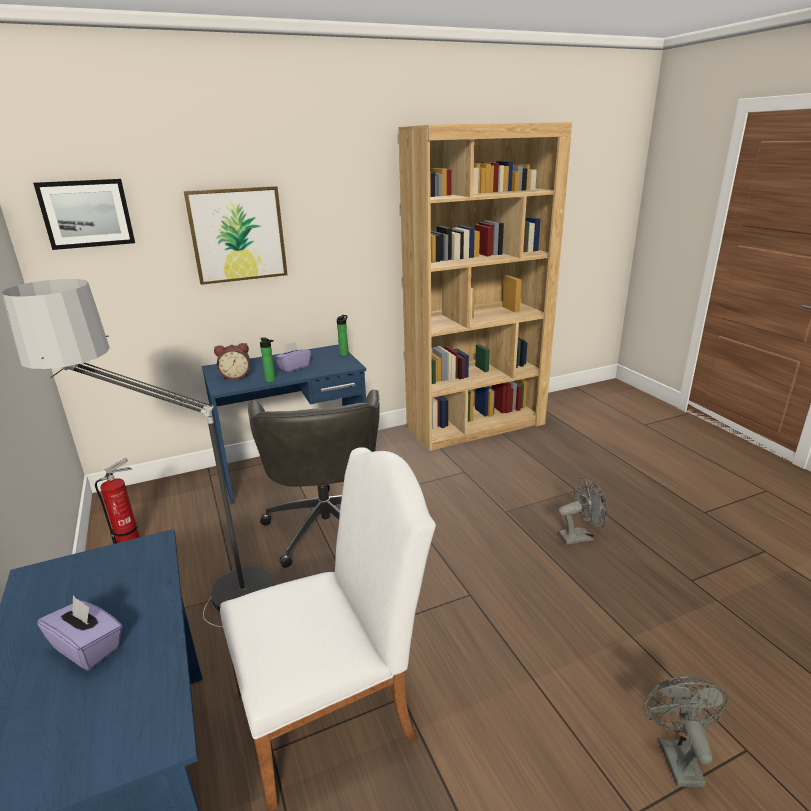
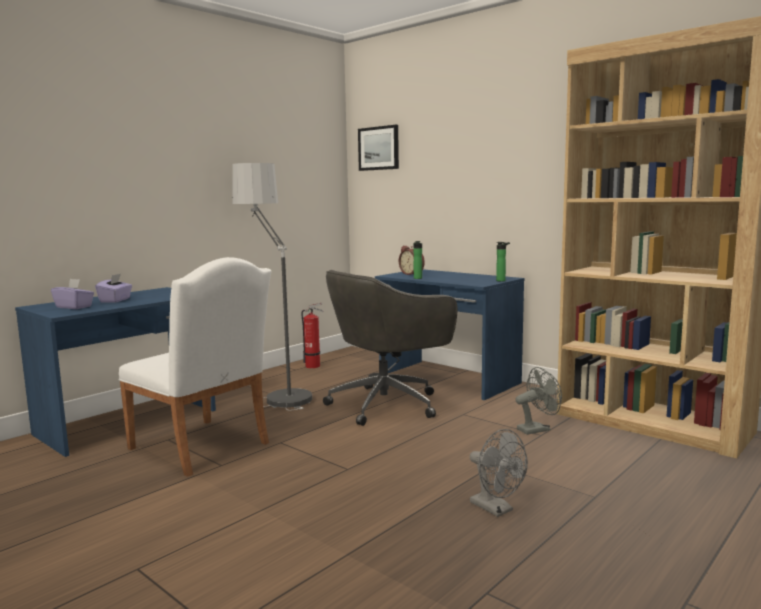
camera: 65 degrees right, 15 degrees down
picture [184,186,288,285] -> none
purple tissue box [274,342,311,372] -> purple tissue box moved to [51,279,94,309]
grey fan [642,676,728,787] -> grey fan moved to [516,367,562,435]

